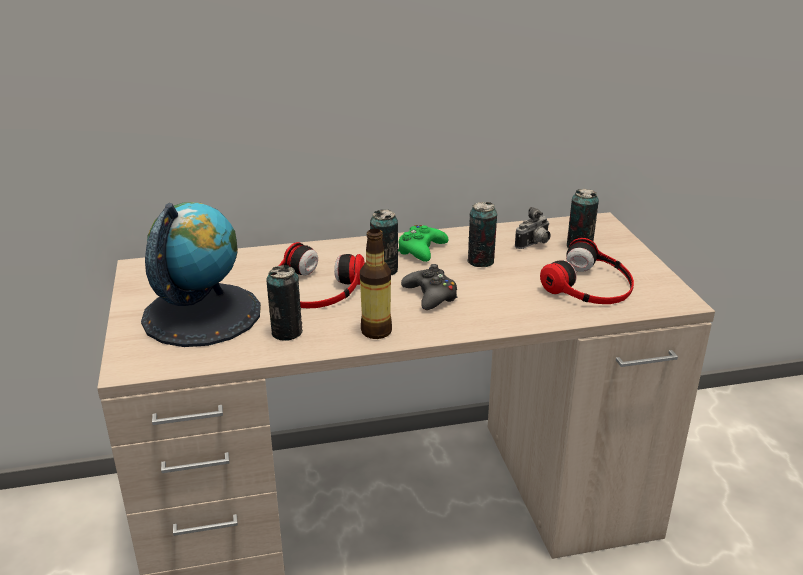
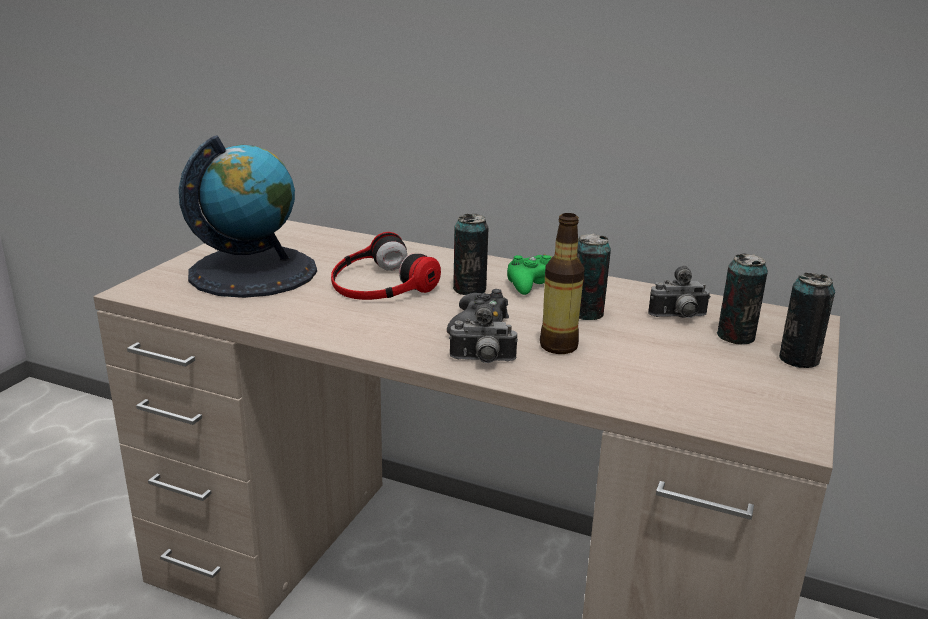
camera: 35 degrees right, 5 degrees down
can [266,265,303,341] -> can moved to [779,273,835,368]
bottle [360,229,392,339] -> bottle moved to [540,213,585,354]
headphones [540,238,634,304] -> none
none -> camera [449,303,518,363]

